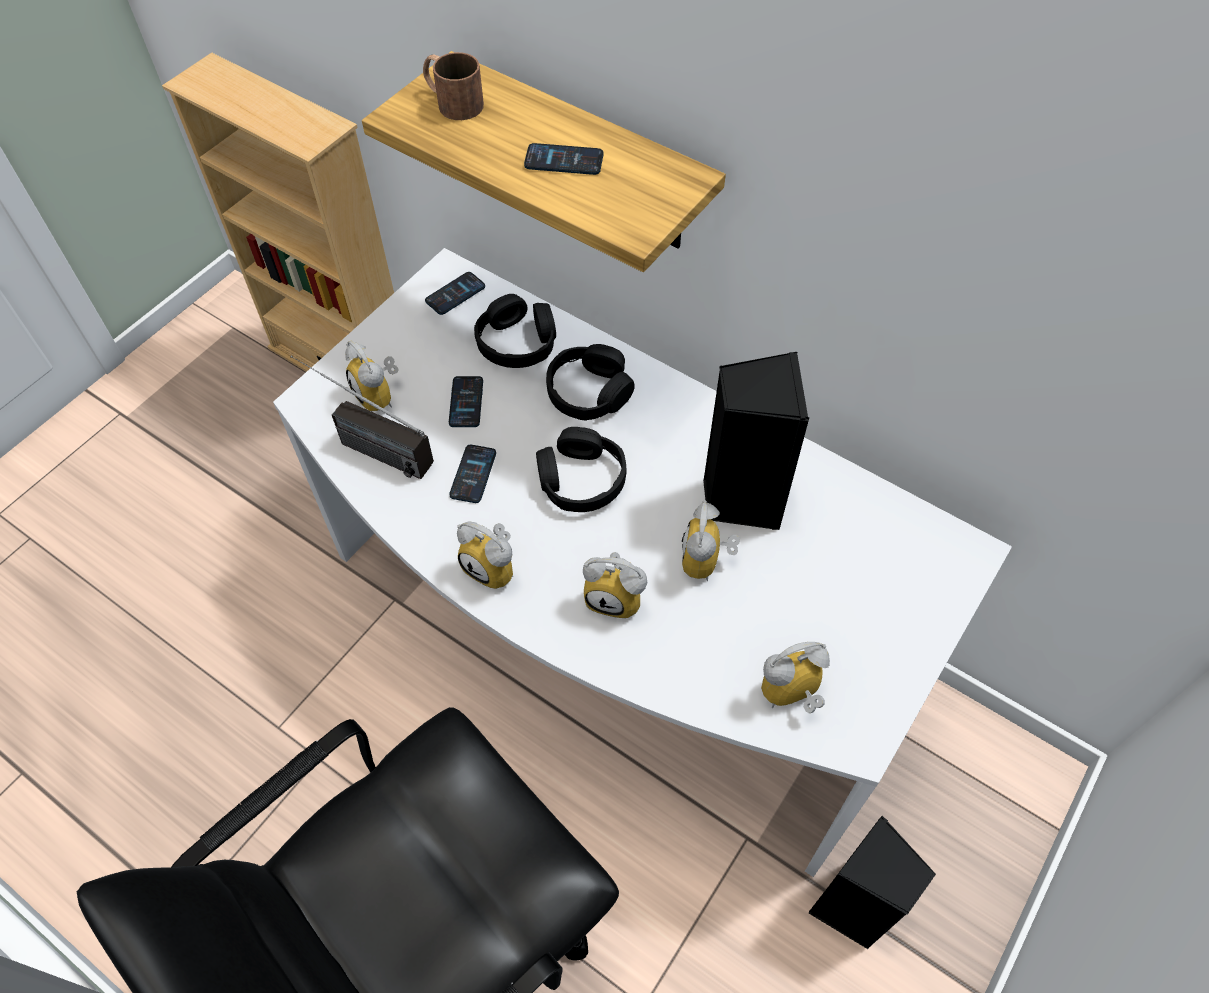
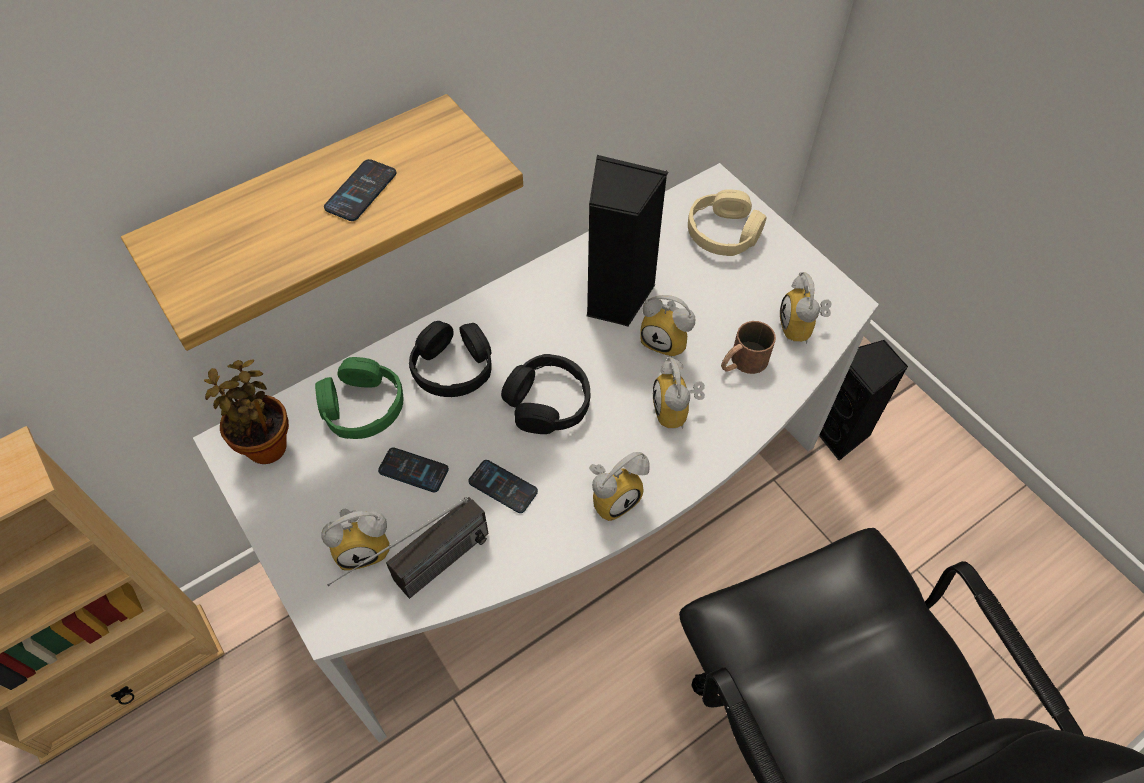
camera: 70 degrees left, 0 degrees up
brown mug [423,52,484,120] -> brown mug moved to [721,321,776,374]
phone [425,272,485,315] -> potted plant [204,359,289,464]
black headphones [474,294,556,368] -> green headphones [315,357,403,439]
alarm clock [583,552,647,619] -> alarm clock turned 135 degrees clockwise [653,356,705,429]
none -> beige headphones [688,189,767,256]

